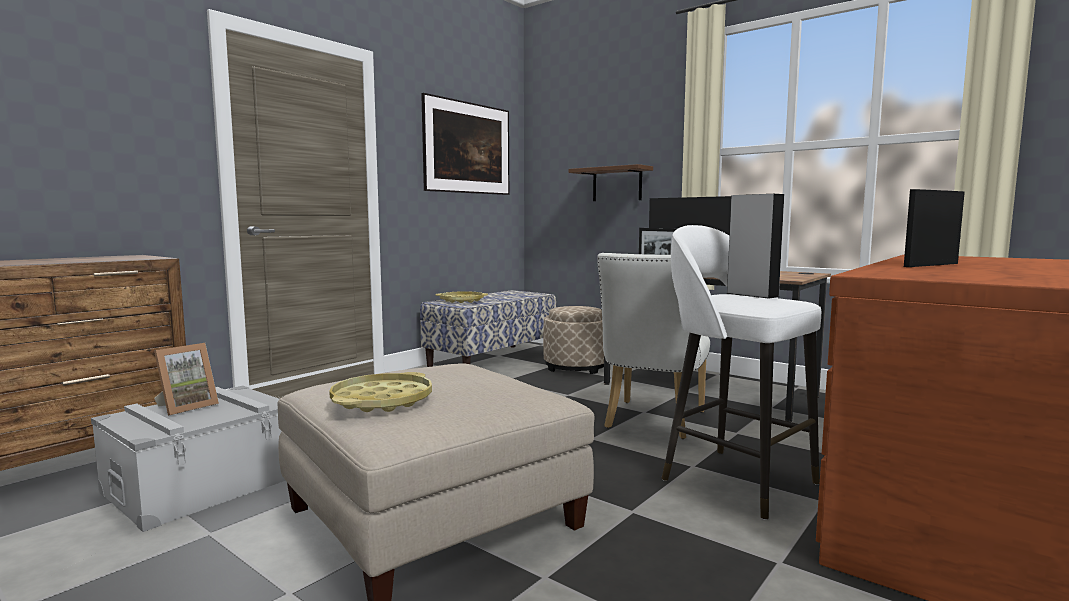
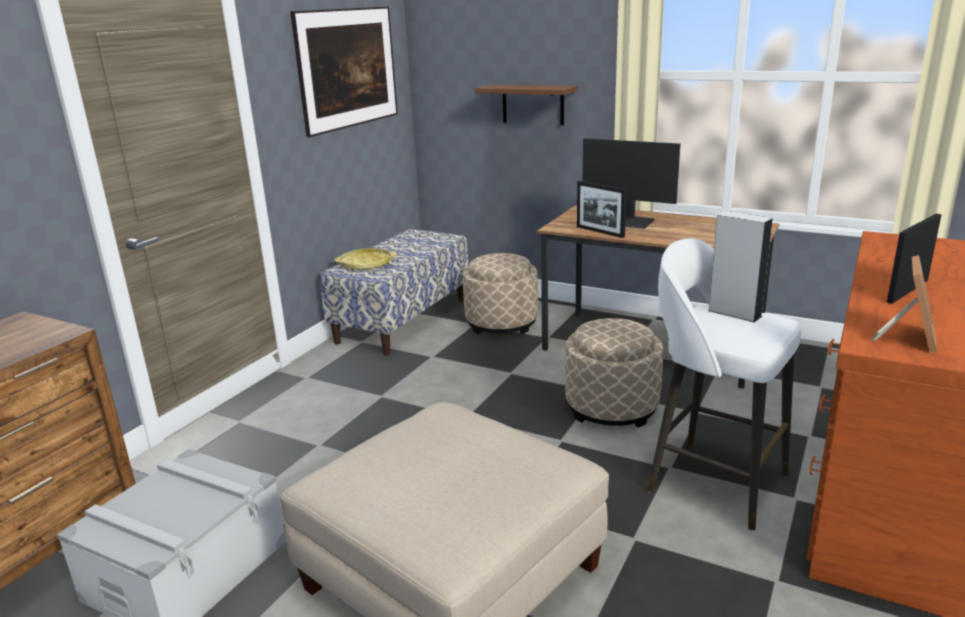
camera: 10 degrees left, 15 degrees up
picture frame [154,343,219,416] -> picture frame moved to [870,255,937,353]
yellow tray [329,372,432,412] -> none
white chair [597,253,710,439] -> beige ottoman [565,318,663,428]

